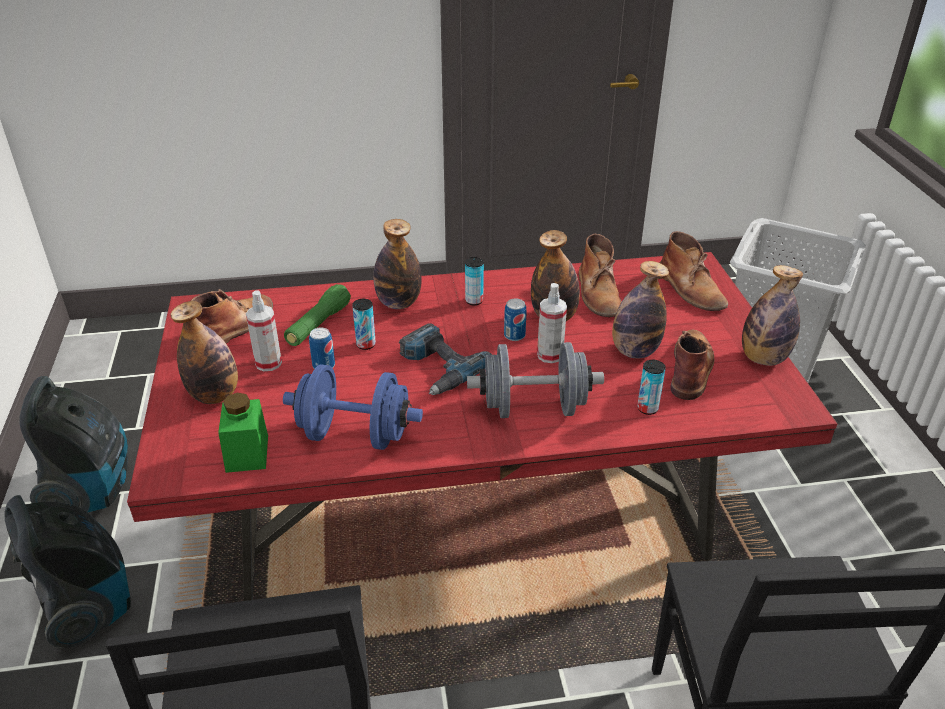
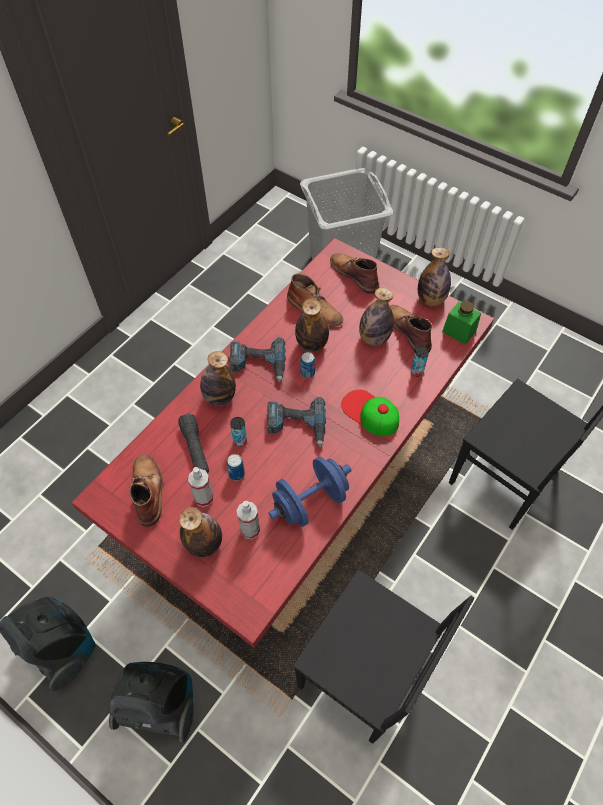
camera: 45 degrees left, 20 degrees up
green jar [218,393,268,473] -> green jar moved to [442,301,481,345]
green flashlight [284,284,351,346] -> black flashlight [178,413,209,474]
can [465,257,484,305] -> power drill [230,338,286,383]
grey dumbbell [467,342,604,418] -> cap [341,390,399,436]
spray bottle [537,283,567,363] -> spray bottle moved to [237,501,260,539]
brown boot [660,231,728,311] -> brown boot turned 150 degrees counterclockwise [330,253,379,294]

